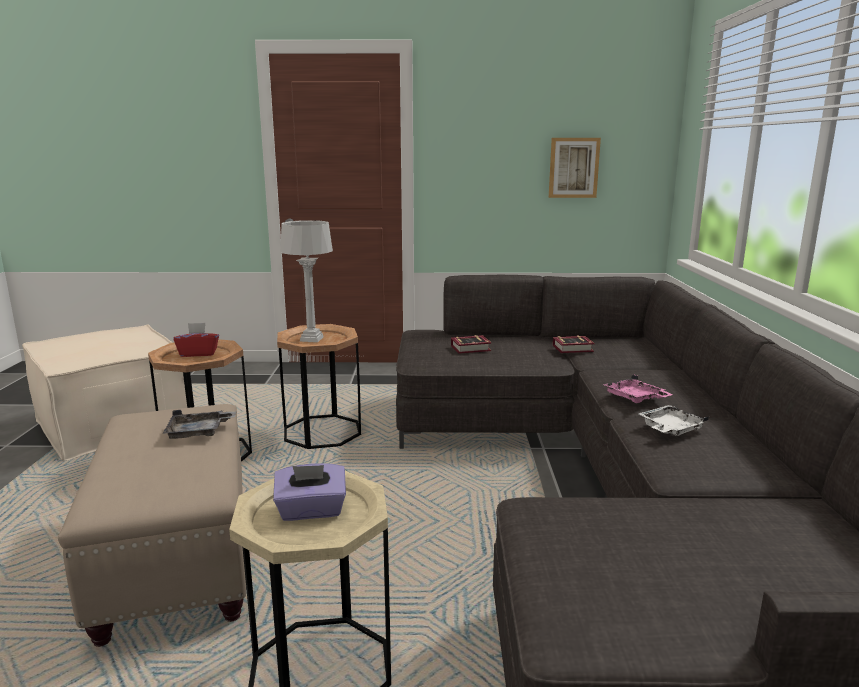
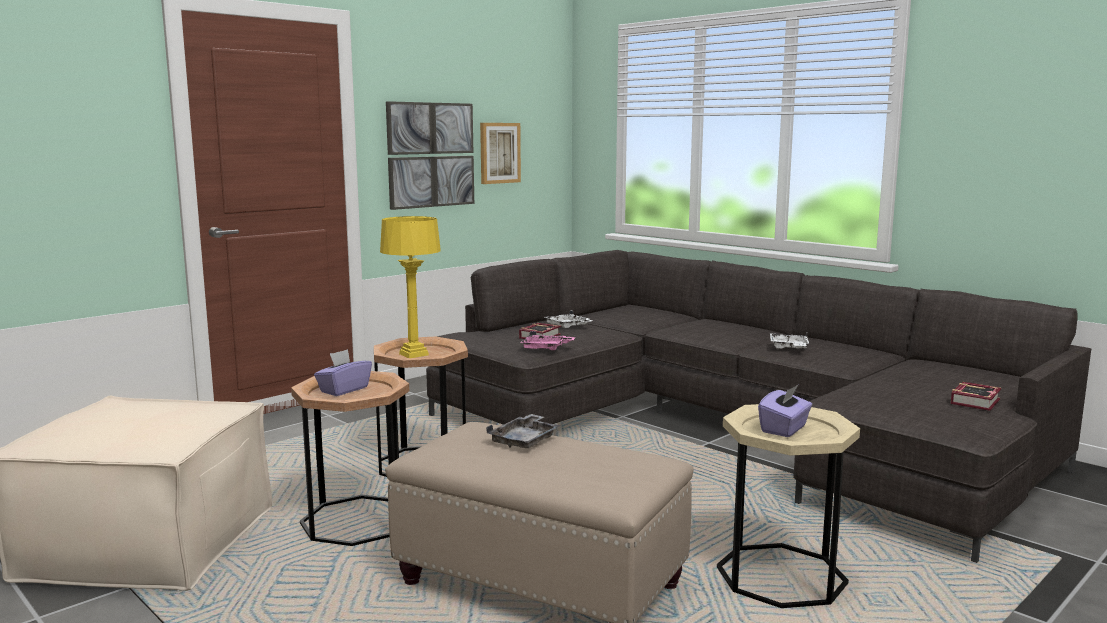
camera: 45 degrees left, 5 degrees down
red tissue box [174,323,219,357] -> purple tissue box [314,349,372,396]
grey table lamp [280,220,333,342] -> yellow table lamp [380,216,441,358]
book [553,336,595,353] -> book moved to [951,382,1001,411]
pink tray [603,374,673,403] -> pink tray moved to [520,331,576,350]
none -> picture [386,101,474,210]
none -> white tray [545,311,592,328]

